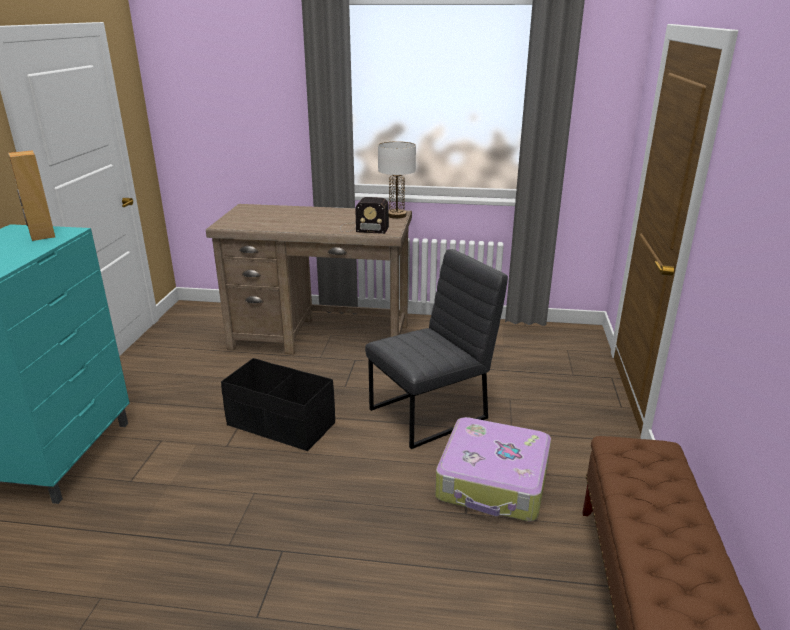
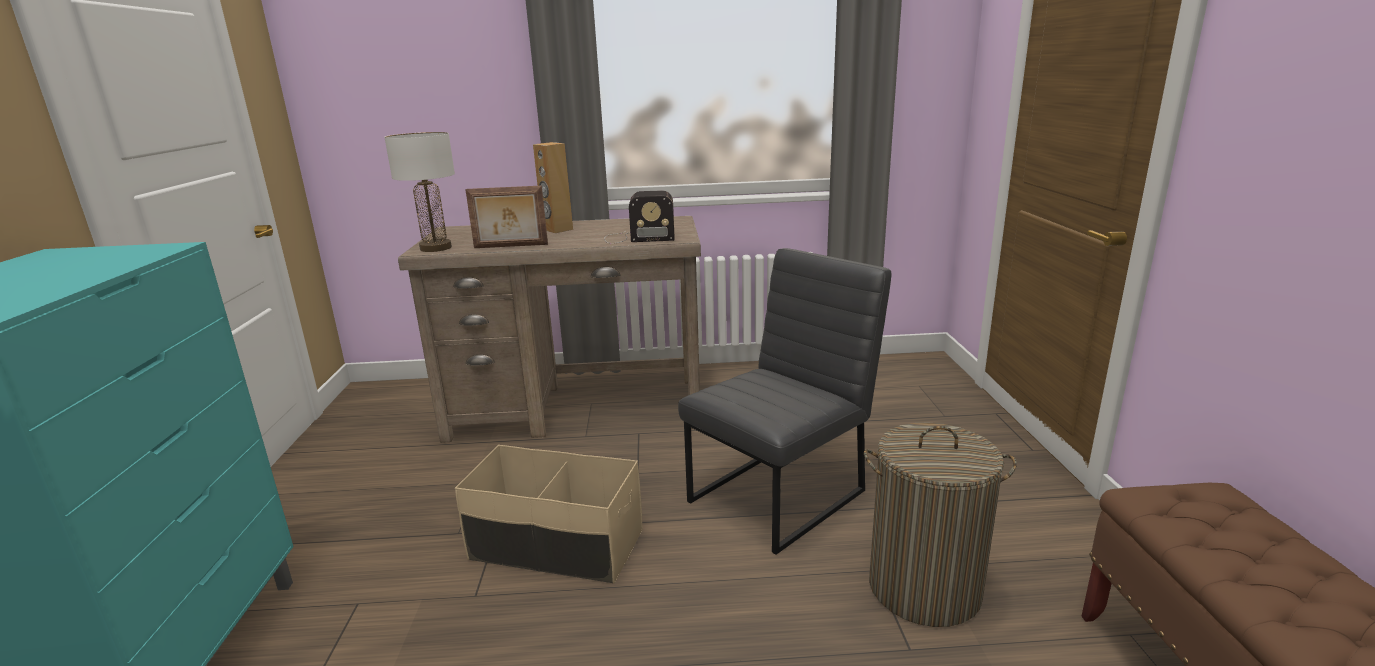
camera: 10 degrees left, 5 degrees down
brown speaker [8,150,55,241] -> brown speaker moved to [533,142,573,233]
black storage box [221,358,335,451] -> beige storage box [455,445,642,584]
table lamp [378,141,416,219] -> table lamp moved to [384,132,455,252]
suitcase [435,417,551,522] -> laundry basket [864,422,1017,627]
none -> picture frame [465,185,548,248]

